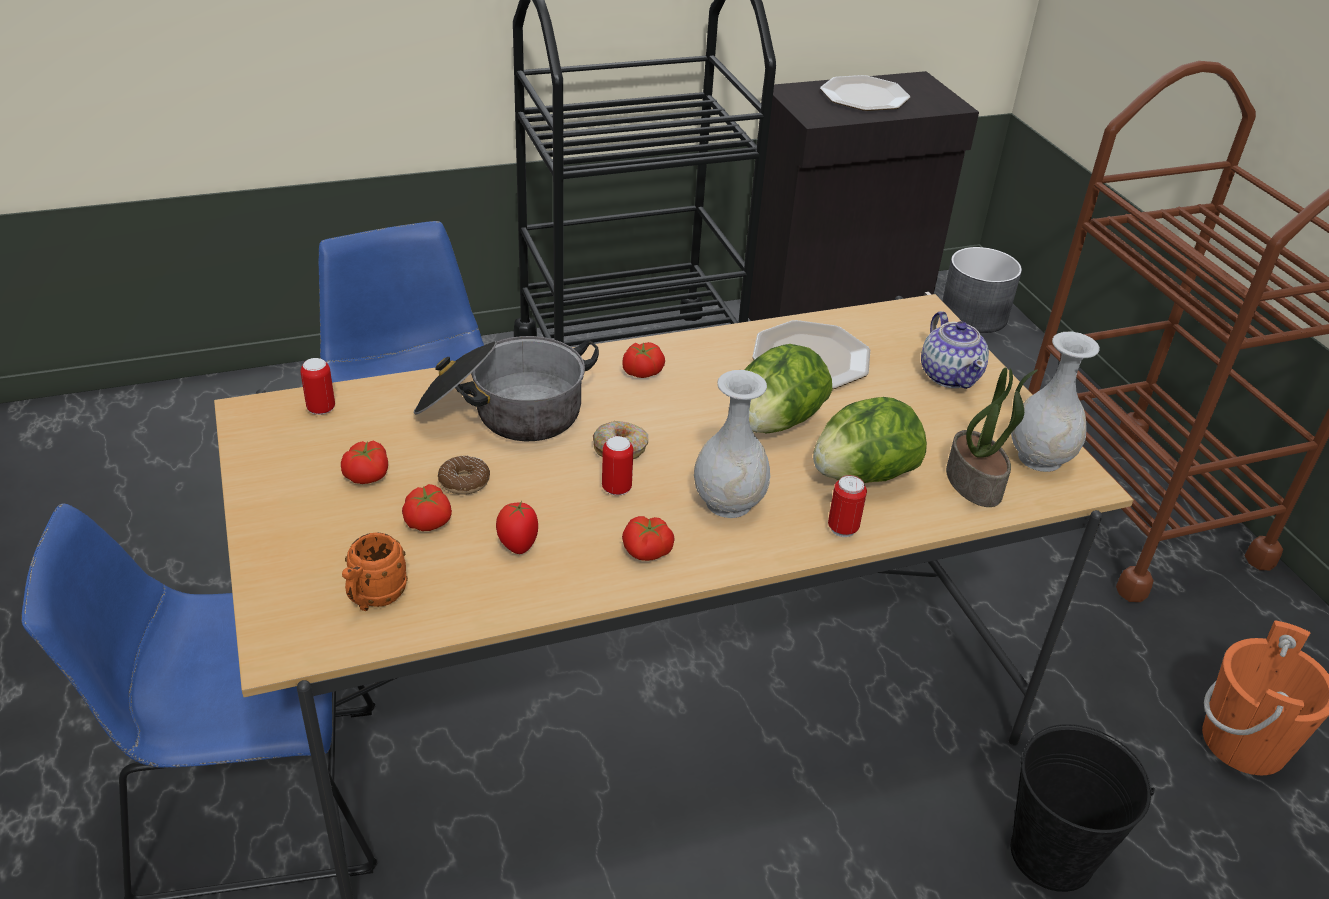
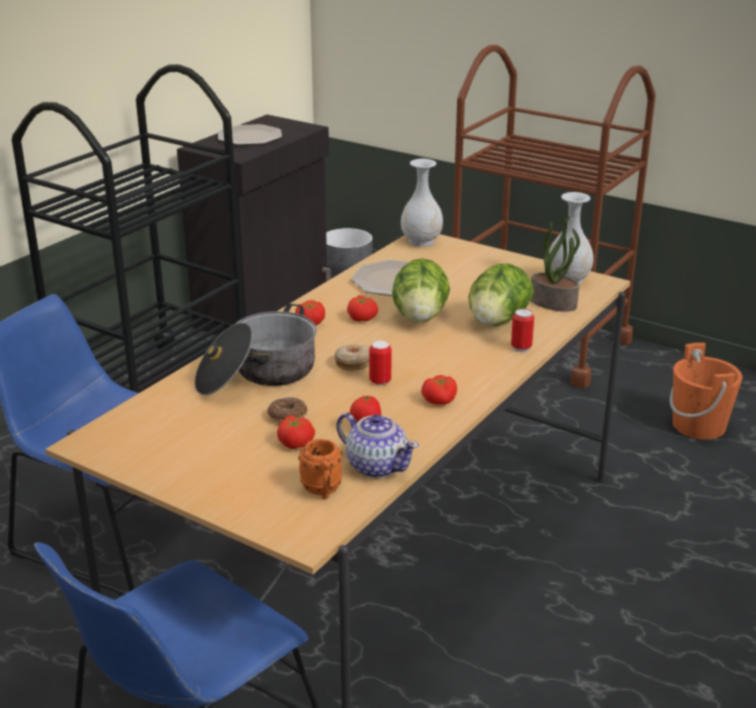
camera: 35 degrees left, 10 degrees down
can [301,358,335,415] -> none
tomato [341,441,388,484] -> tomato moved to [347,295,378,322]
white vase [694,370,770,518] -> white vase moved to [401,159,443,247]
teapot [921,311,989,389] -> teapot moved to [336,412,419,478]
black bucket [1010,724,1155,892] -> none

